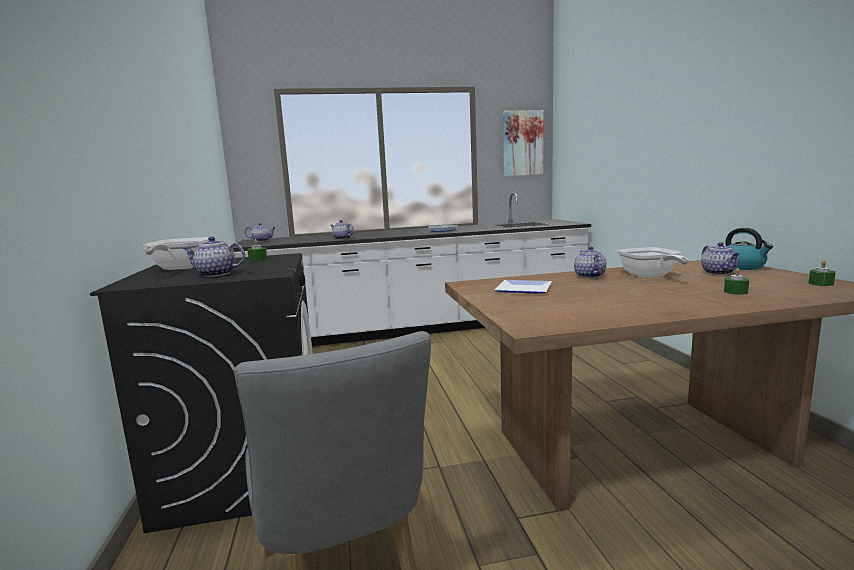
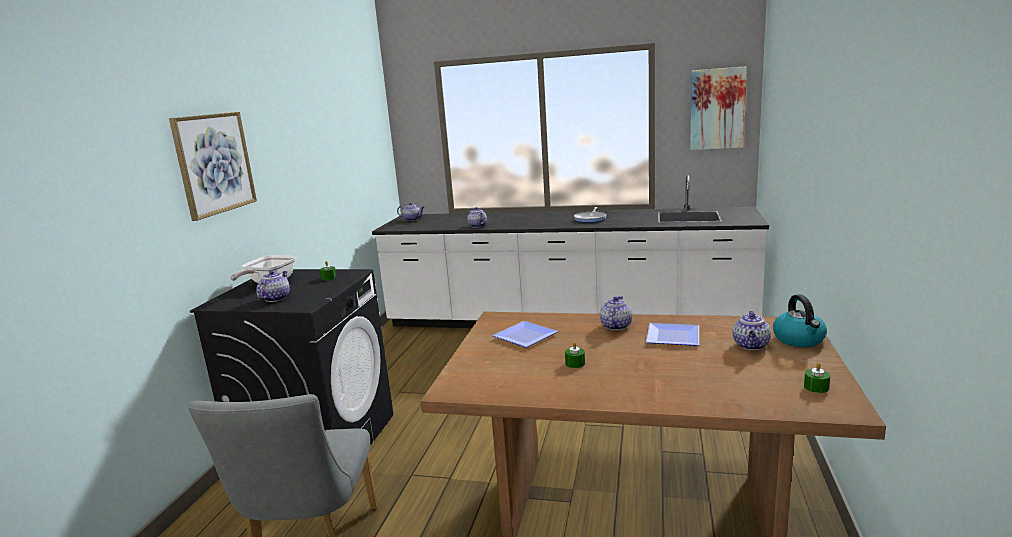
camera: 25 degrees right, 5 degrees up
teapot [183,237,245,277] -> teapot turned 75 degrees clockwise [256,271,290,302]
frying pan [617,247,689,277] -> plate [646,323,699,346]
green candle [724,268,749,295] -> green candle moved to [565,342,585,368]
none -> picture [169,112,257,221]

